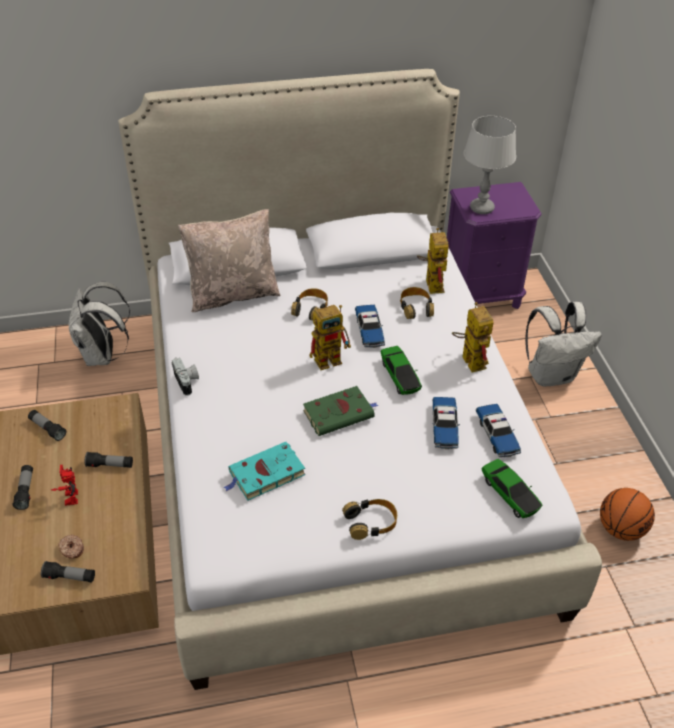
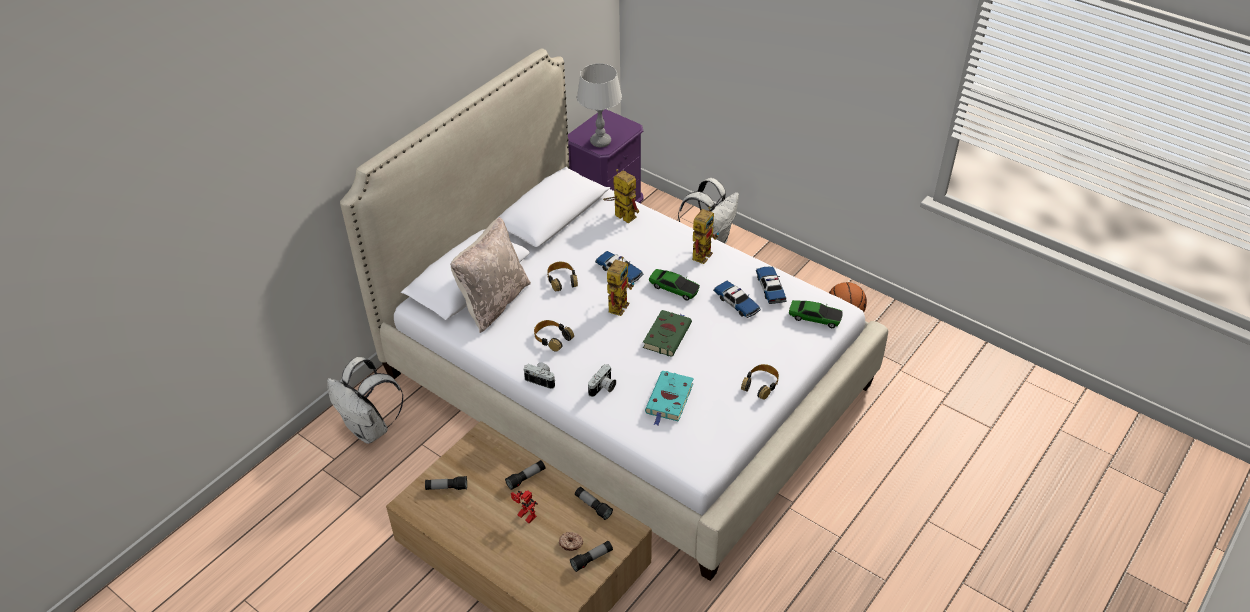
camera: 40 degrees left, 0 degrees up
flashlight [13,465,33,510] -> flashlight moved to [575,487,613,520]
headphones [400,287,434,319] -> headphones moved to [534,320,574,352]
toy robot [452,302,493,372] -> toy robot turned 90 degrees clockwise [692,206,719,264]
toy car [476,404,521,457] -> toy car turned 135 degrees counterclockwise [756,267,787,304]
none -> camera [588,364,616,397]

